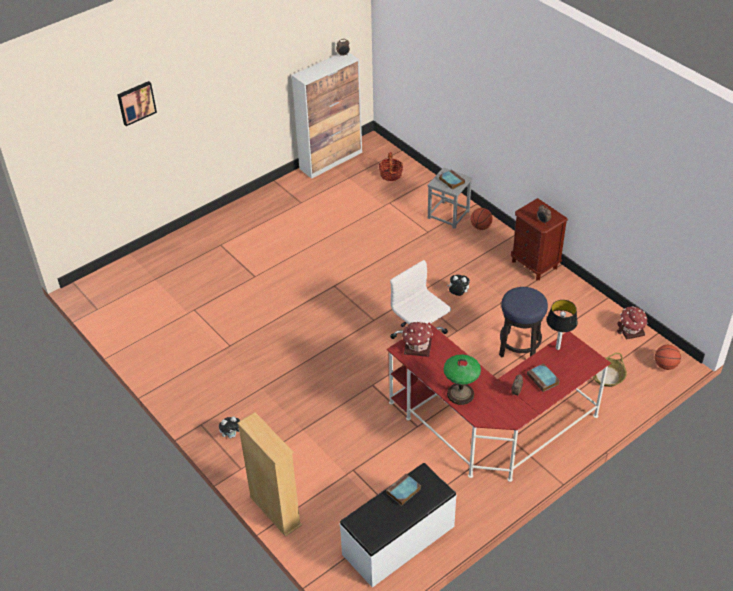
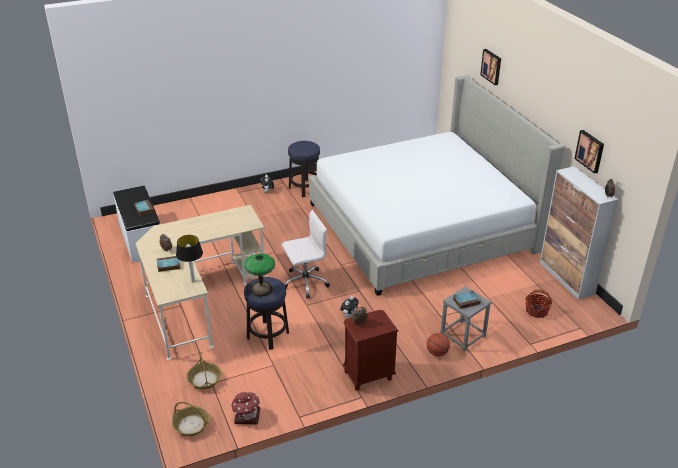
camera: 105 degrees right, 10 degrees down
beige bookcase [237,412,302,537] -> none
red desk [387,323,611,482] -> beige desk [135,205,266,360]
toy house [402,321,433,357] -> none
table lamp [443,354,481,405] -> table lamp moved to [244,253,275,297]
basketball [655,345,681,370] -> basket [172,402,209,436]
none -> stool [288,141,320,197]
none -> bed [309,75,565,296]
none -> picture [574,130,604,174]

